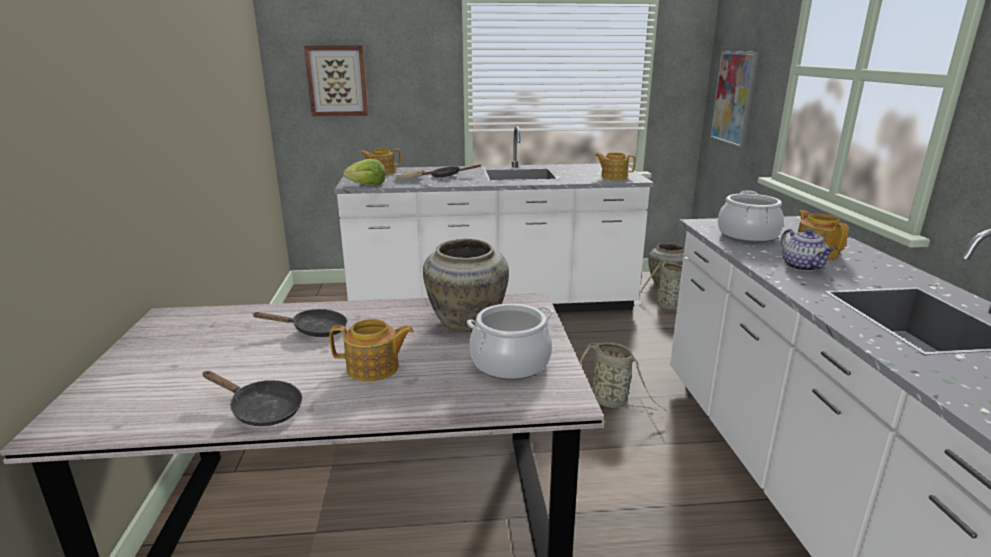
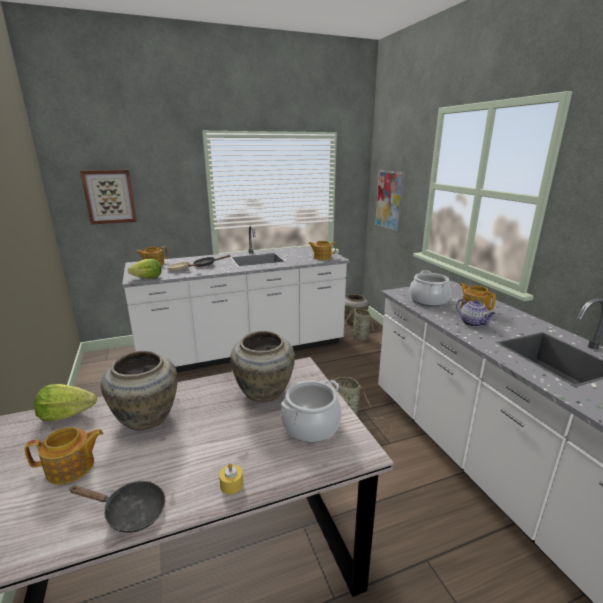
camera: 15 degrees left, 0 degrees up
black frying pan [252,309,347,337] -> beige vase [101,351,178,430]
teapot [330,319,414,382] -> teapot moved to [24,427,103,485]
none -> lettuce [34,384,97,421]
none -> yellow candle [219,463,243,494]

